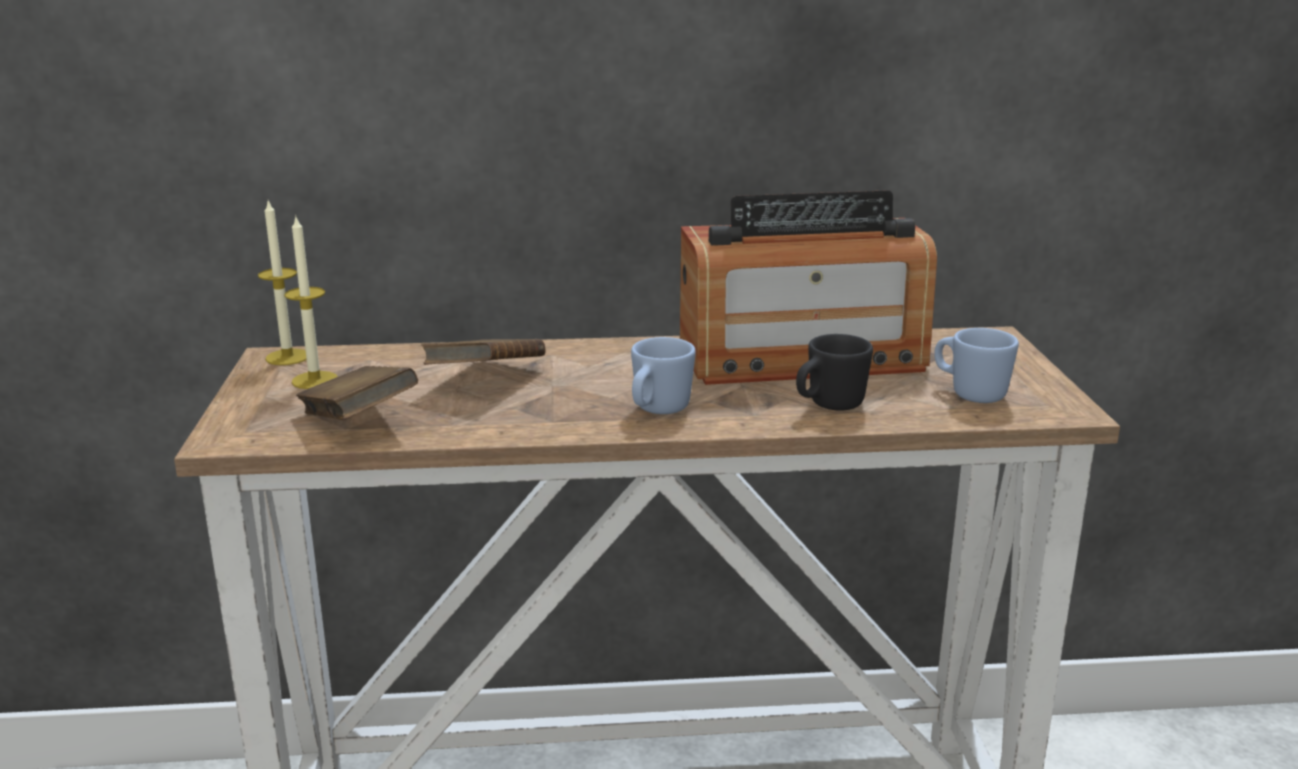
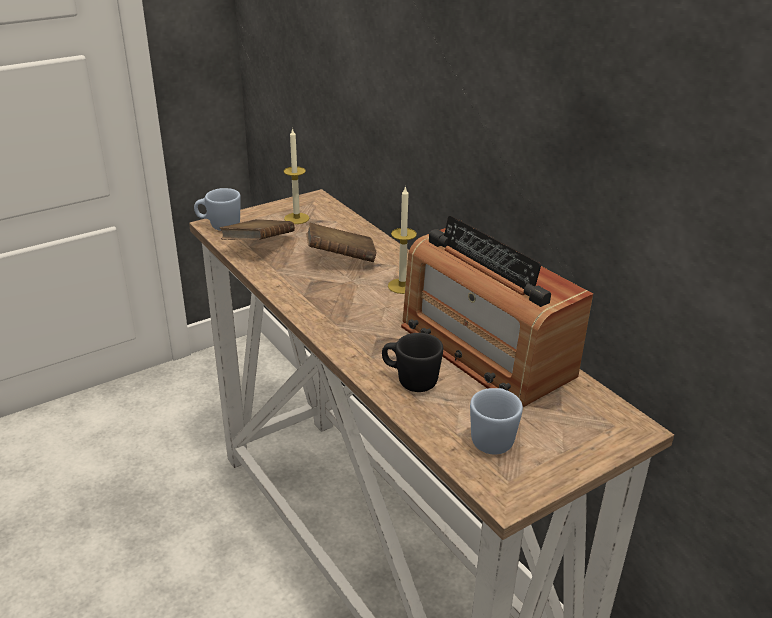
camera: 60 degrees right, 10 degrees up
candle [258,200,307,365] -> candle moved to [388,186,417,294]
blue mug [631,337,696,414] -> blue mug moved to [194,188,241,231]

